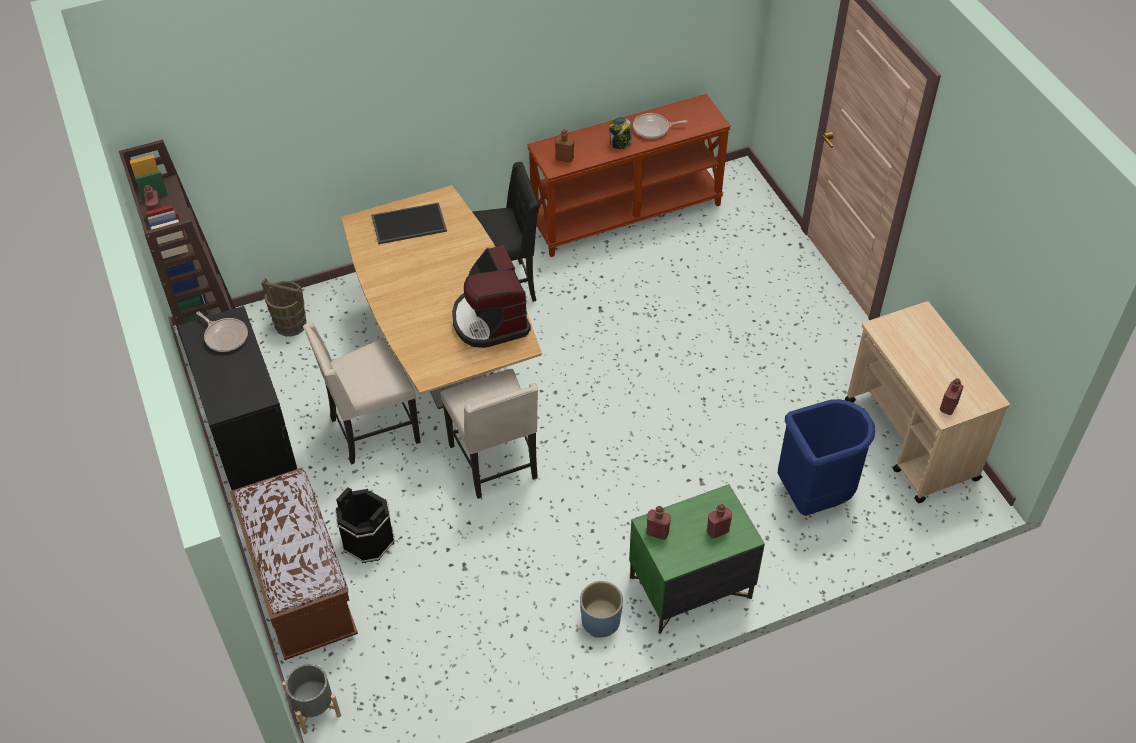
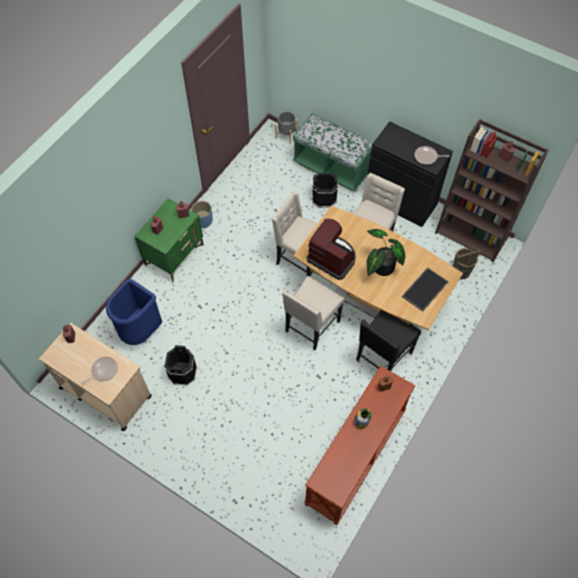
camera: 145 degrees right, 10 degrees up
brown bench [230,468,358,660] -> green bench [293,113,373,191]
frying pan [633,113,688,139] -> frying pan moved to [81,357,118,385]
none -> black bucket [164,345,197,385]
none -> beige chair [282,276,344,350]
none -> potted plant [367,229,405,276]

